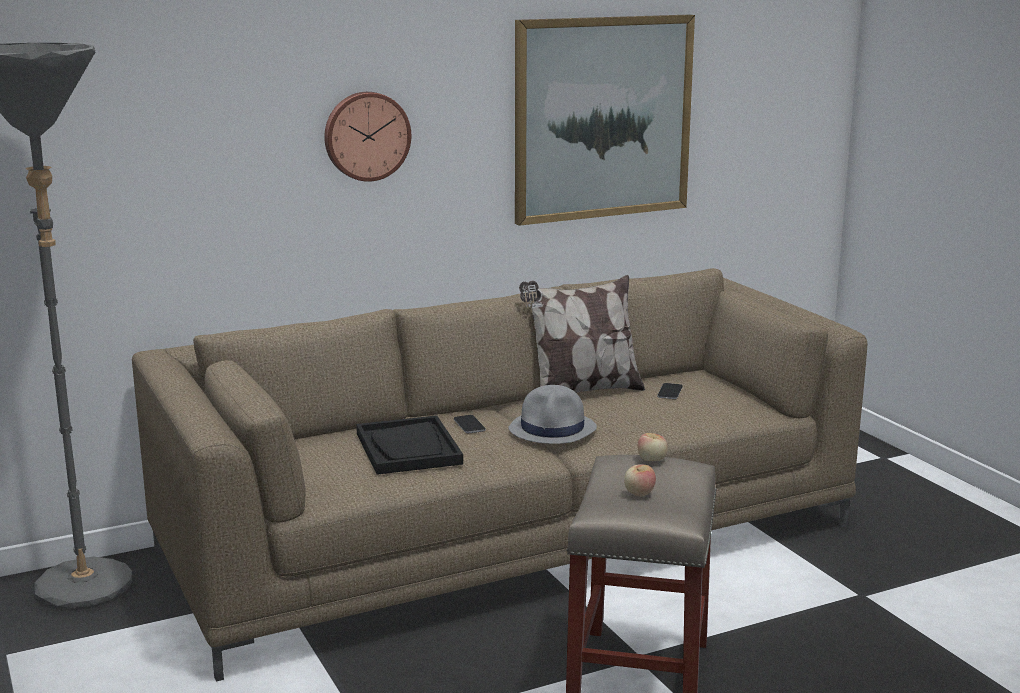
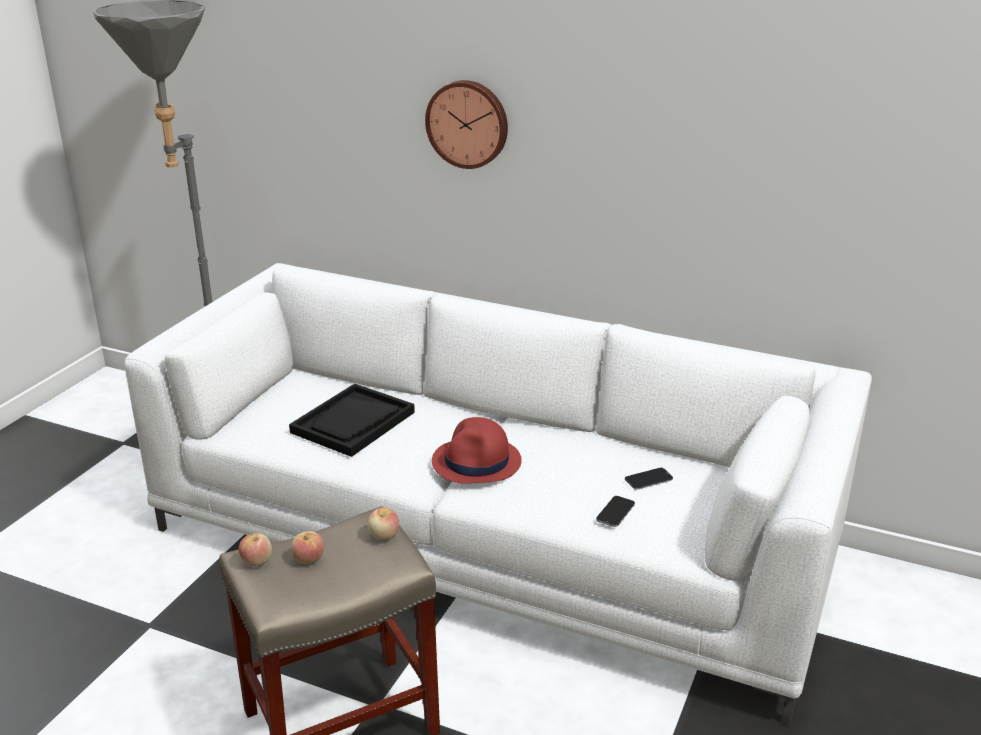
camera: 50 degrees right, 10 degrees up
brown sofa [132,268,867,682] -> white sofa [125,263,872,725]
phone [454,415,486,433] -> phone moved to [596,496,635,527]
grey hat [508,385,597,444] -> red hat [432,417,522,484]
picture [515,14,695,226] -> none
pillow [519,275,645,393] -> none
none -> apple [238,534,272,567]

